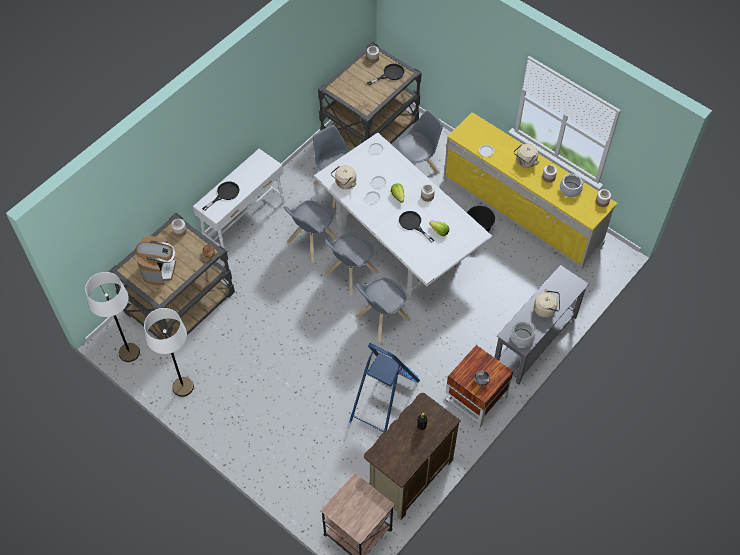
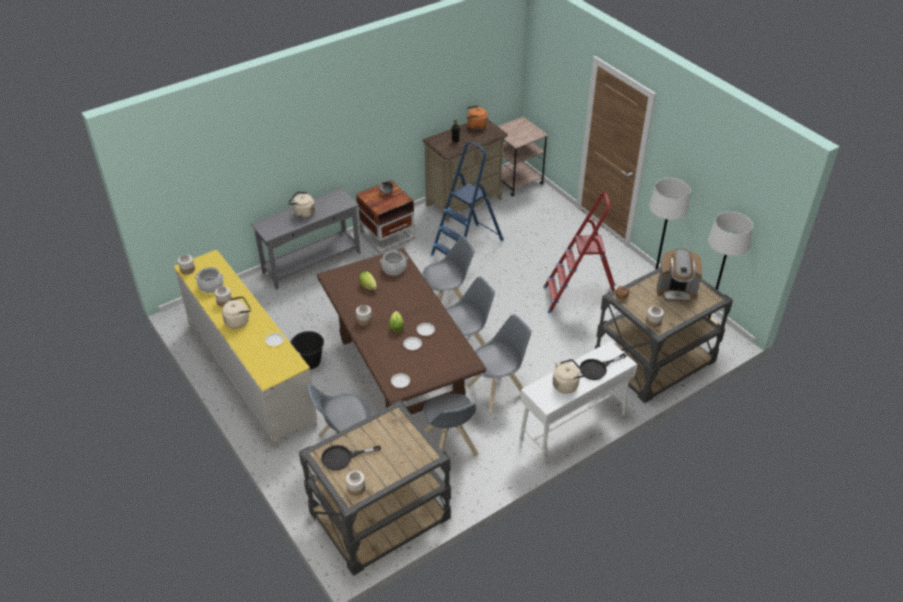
camera: 165 degrees left, 15 degrees down
coffee machine [135,236,176,285] -> coffee machine turned 105 degrees counterclockwise [657,249,702,303]
white dining table [314,133,492,297] -> brown dining table [317,248,486,415]
beige kettle [331,165,356,189] -> beige kettle moved to [553,359,586,394]
black frying pan [399,211,434,242] -> none
cooking pot [510,321,536,347] -> cooking pot moved to [380,250,408,275]
none -> orange kettle [466,105,488,130]
none -> red step ladder [543,193,615,313]

